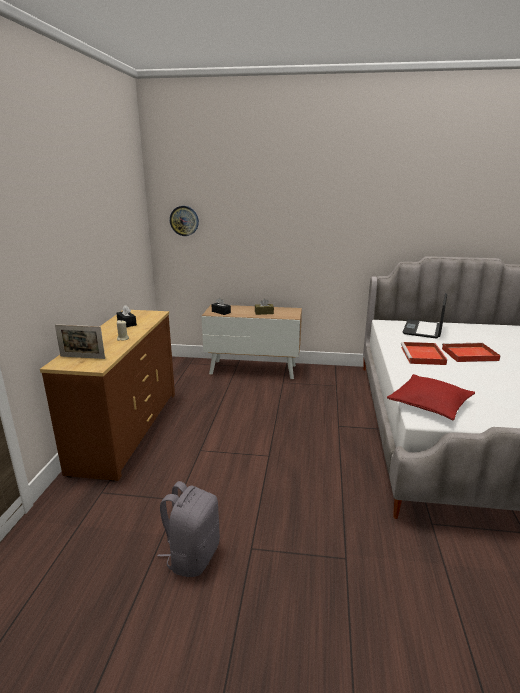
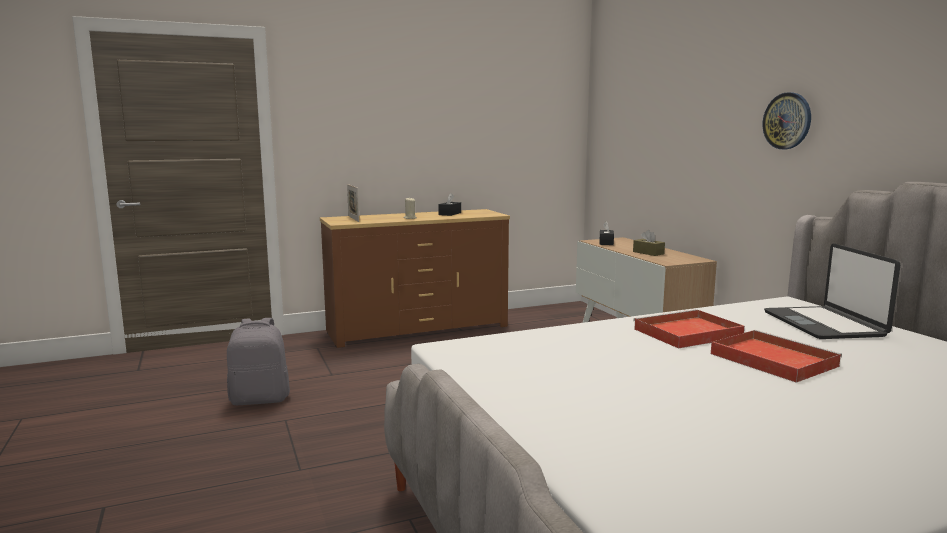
camera: 60 degrees right, 10 degrees down
wall clock [170,206,199,236] -> wall clock moved to [763,92,811,149]
red pillow [387,374,475,420] -> none
laptop [403,293,447,339] -> laptop turned 90 degrees counterclockwise [764,243,900,339]

